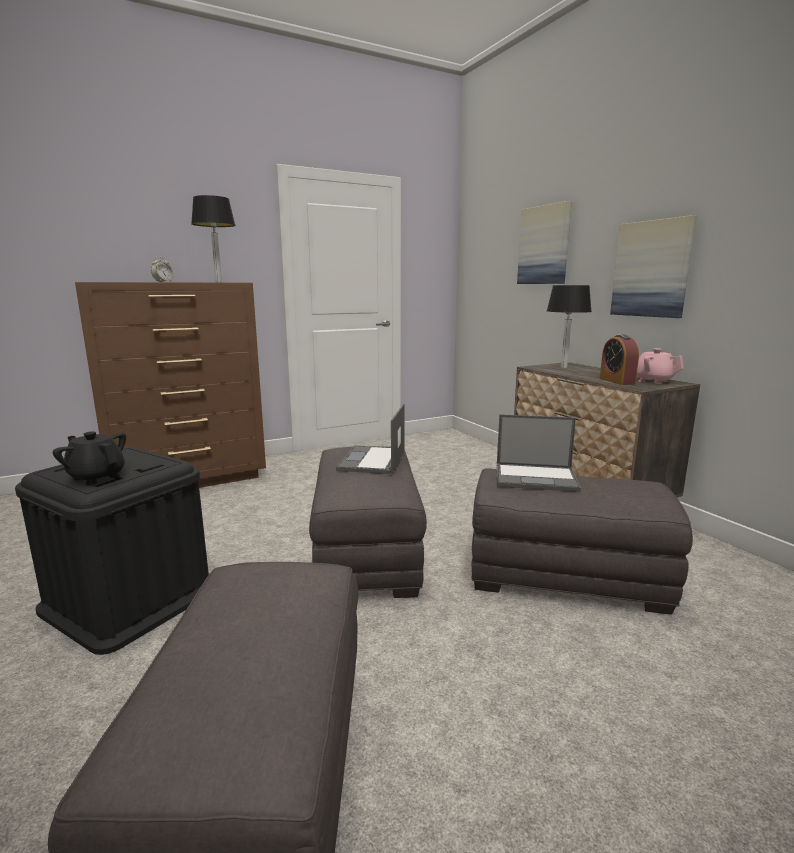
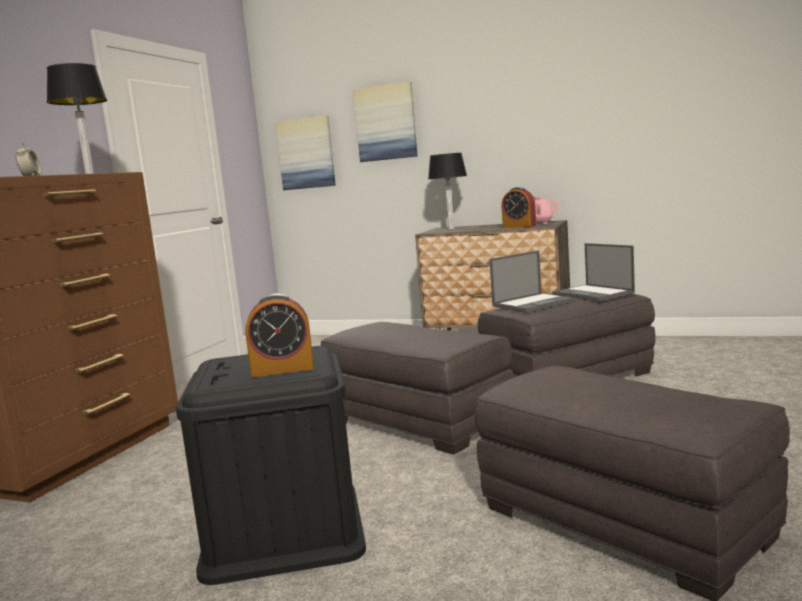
camera: 40 degrees left, 5 degrees down
black teapot [53,431,126,485] -> alarm clock [246,294,314,377]
laptop [336,404,405,474] -> laptop moved to [552,243,635,301]
picture [610,215,696,318] -> picture moved to [275,116,336,190]

